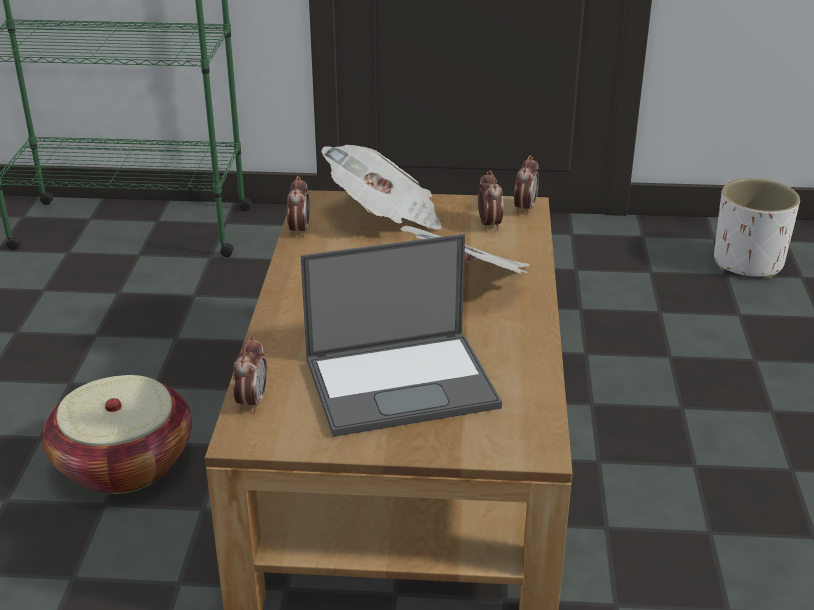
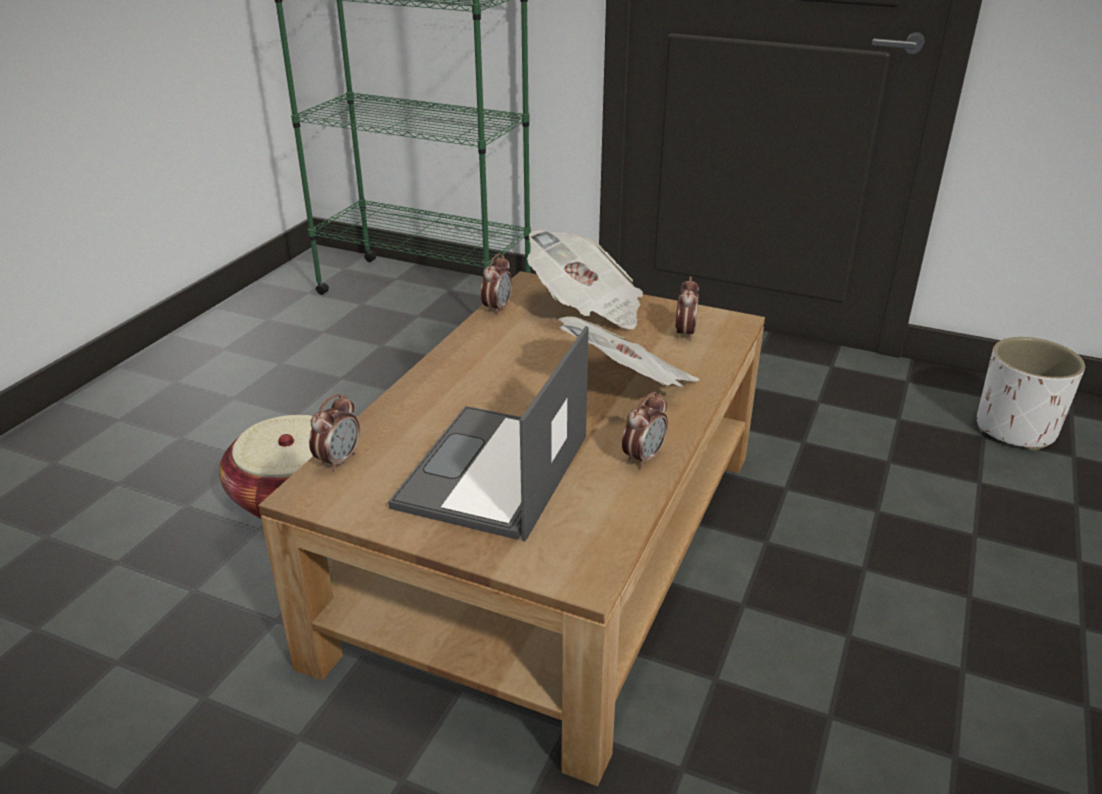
camera: 20 degrees right, 0 degrees up
laptop [300,234,502,437] -> laptop turned 105 degrees clockwise [388,326,589,541]
alarm clock [514,155,539,215] -> alarm clock moved to [622,392,668,469]

